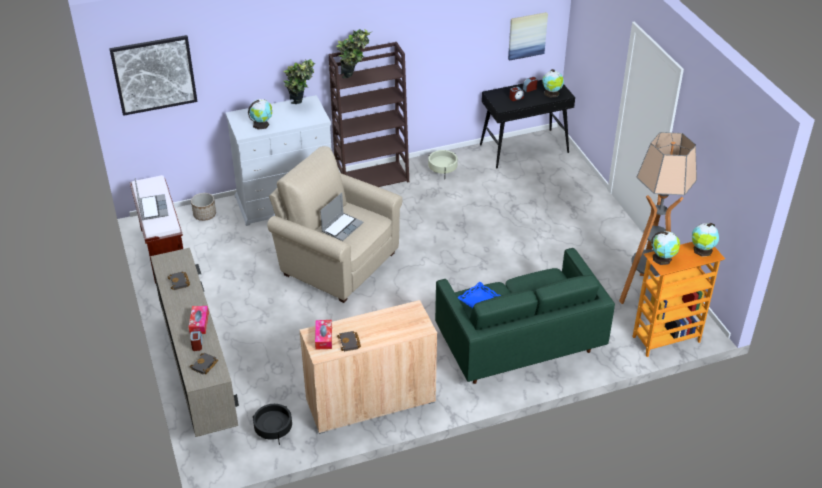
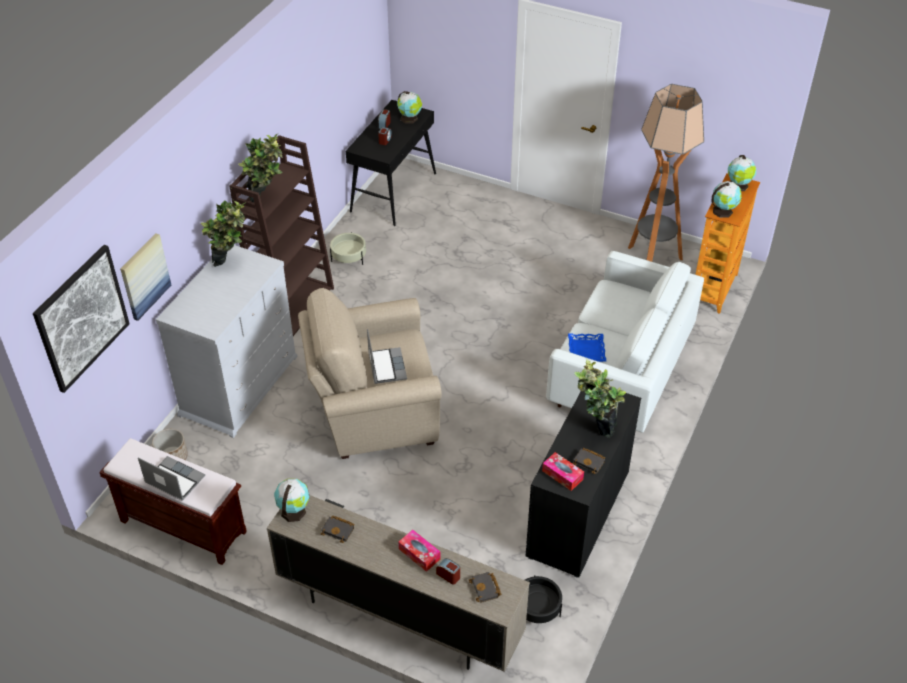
camera: 45 degrees left, 5 degrees up
globe [248,99,272,130] -> globe moved to [274,479,310,522]
beige cabinet [300,300,437,434] -> black cabinet [526,387,641,578]
green sofa [435,248,615,384] -> white sofa [546,251,704,433]
picture [508,12,548,61] -> picture moved to [120,234,171,321]
none -> potted plant [574,359,626,438]

